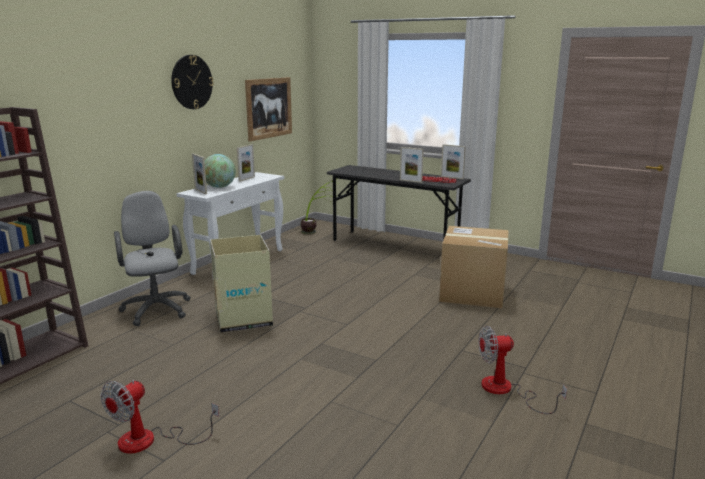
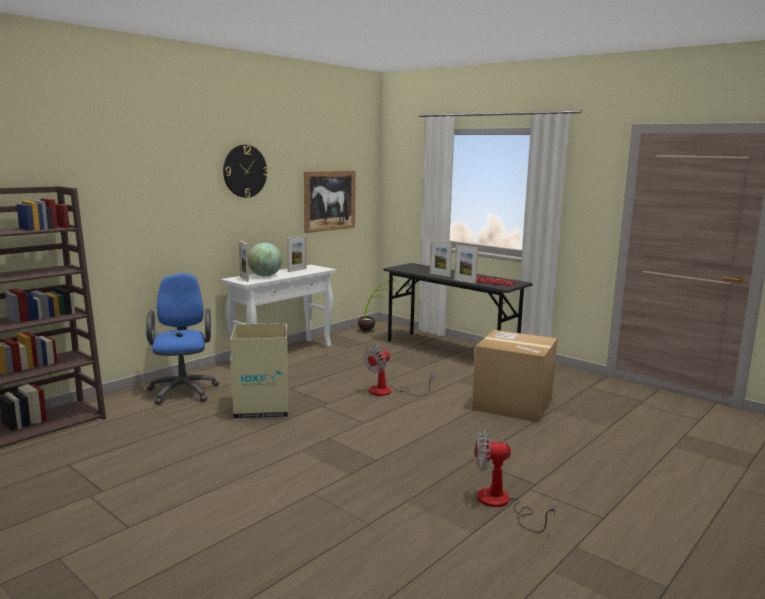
camera: 10 degrees right, 5 degrees down
fan [100,380,219,454] -> fan moved to [364,346,435,396]
grey office chair [114,191,191,326] -> blue office chair [146,273,219,405]
picture frame [441,144,466,179] -> picture frame moved to [430,240,452,277]

